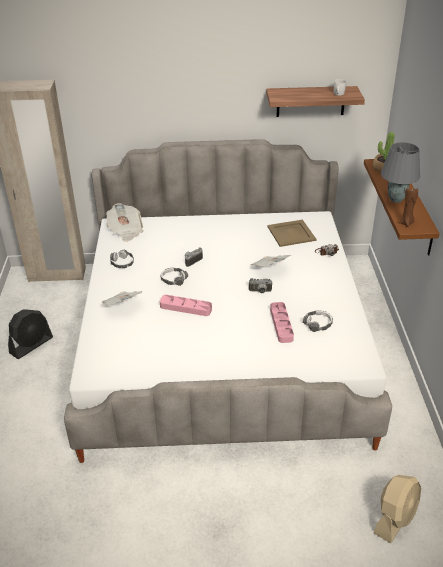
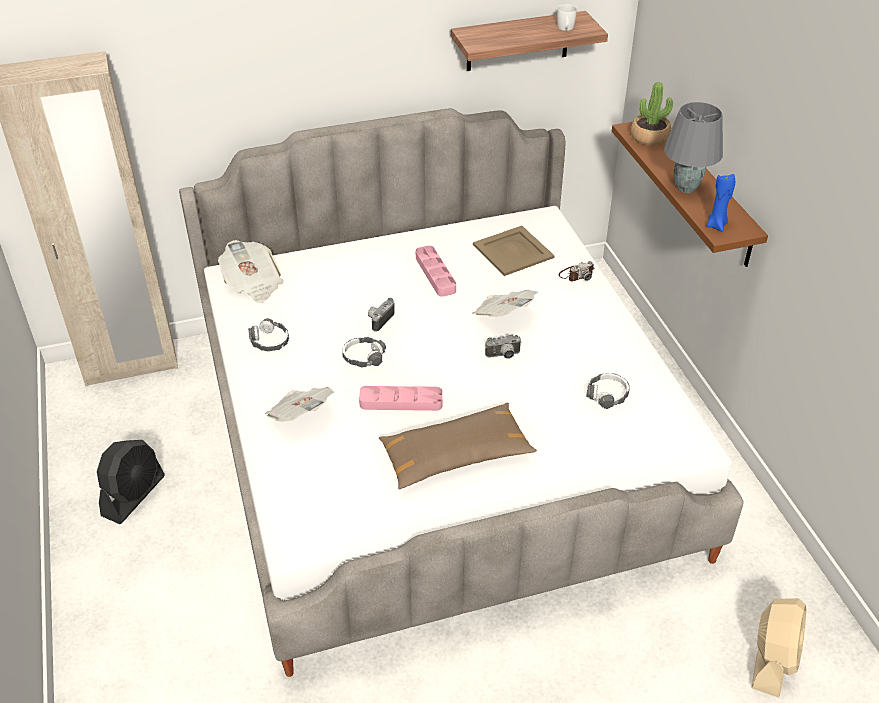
camera: 15 degrees left, 5 degrees up
pink tray [270,302,294,343] -> pink tray moved to [416,245,456,297]
brown candle [399,188,418,227] -> blue candle [706,174,735,232]
none -> brown pillow [379,403,537,490]

